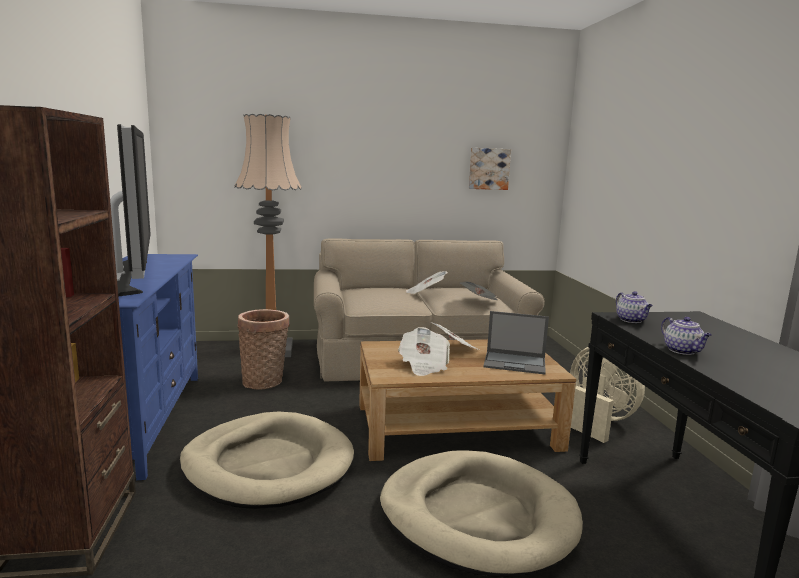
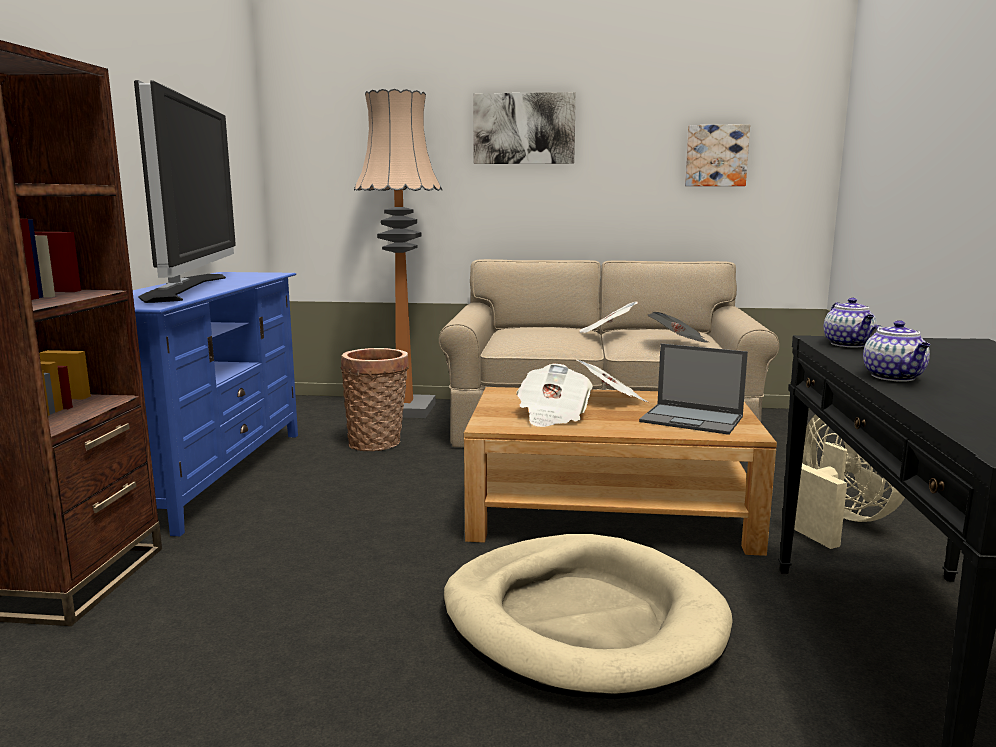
camera: 15 degrees right, 0 degrees up
beige dog bed [180,412,354,509] -> none
none -> picture [473,92,576,164]

